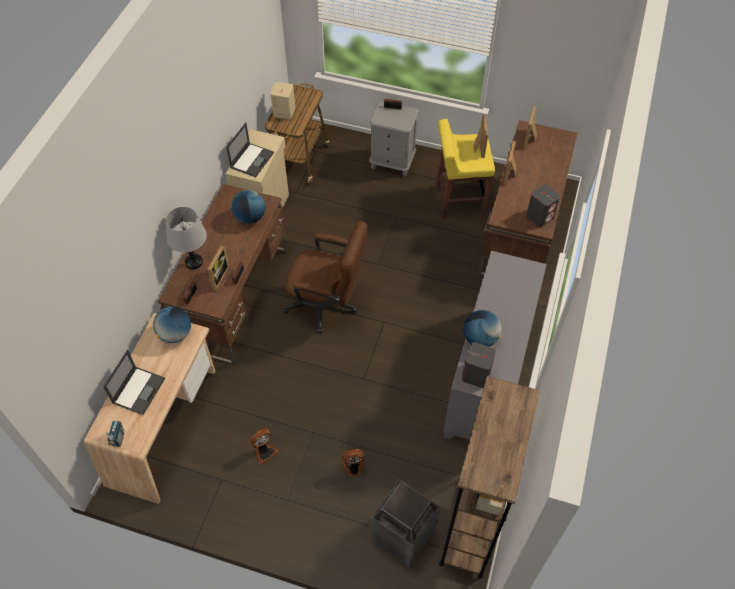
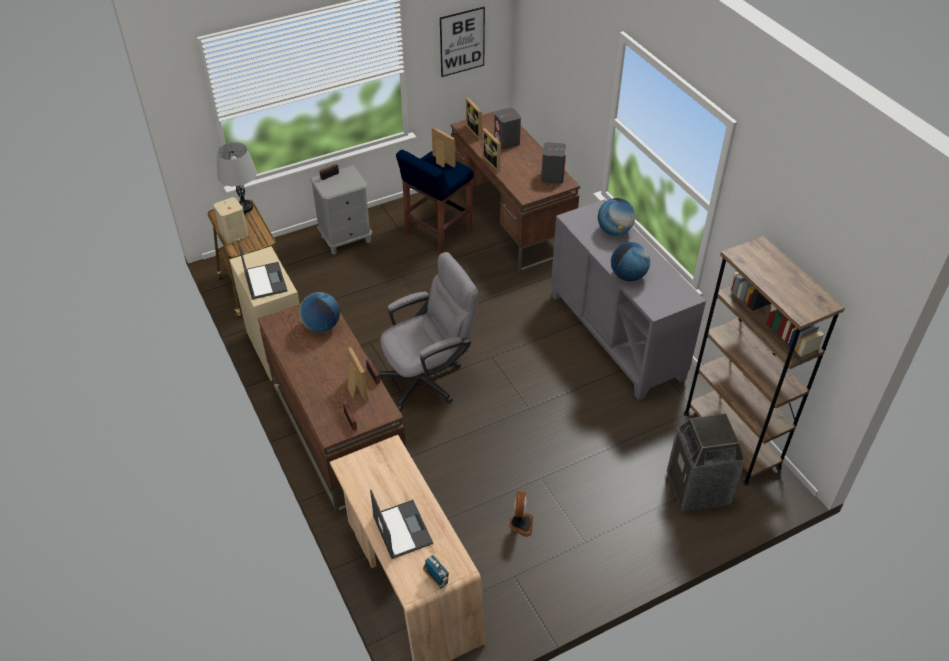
camera: 45 degrees left, 10 degrees down
globe [153,306,191,343] -> globe moved to [598,198,635,236]
grey table lamp [166,207,207,269] -> grey table lamp moved to [217,142,257,213]
brown office chair [283,221,368,333] -> grey office chair [379,252,478,411]
fan [341,449,364,477] -> none
yellow stool [436,119,495,219] -> blue stool [396,149,474,253]
grey speaker [462,342,496,388] -> grey speaker moved to [494,108,521,149]
none -> picture [440,7,485,77]

